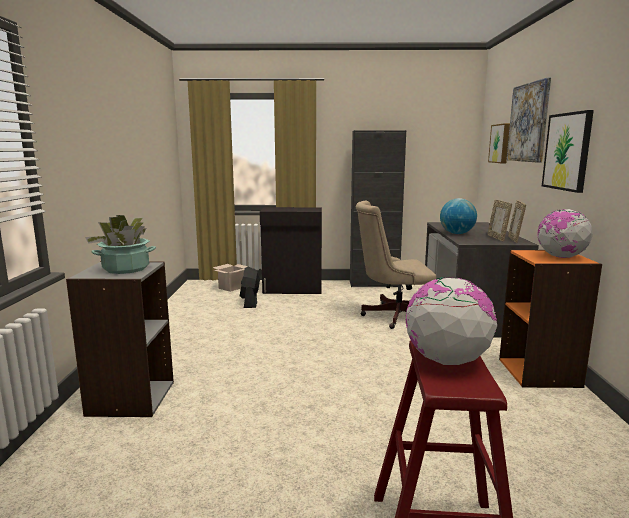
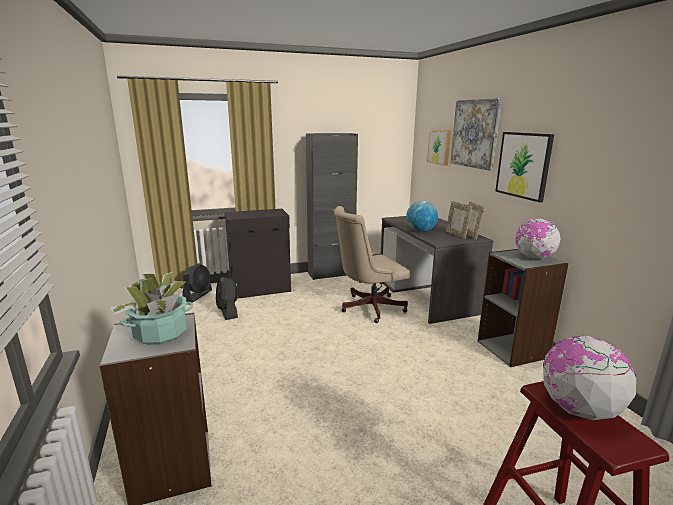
camera: 20 degrees left, 5 degrees up
cardboard box [213,264,249,292] -> black fan [182,263,212,302]
orange bookcase [499,250,602,388] -> grey bookcase [477,249,569,367]

